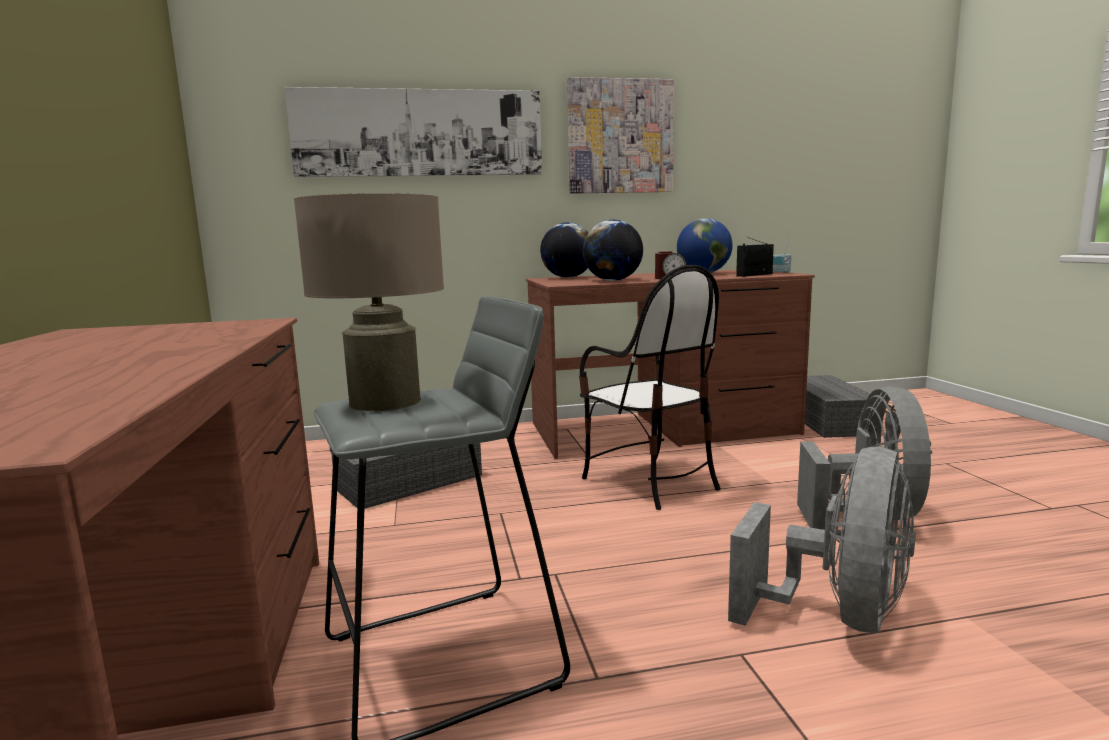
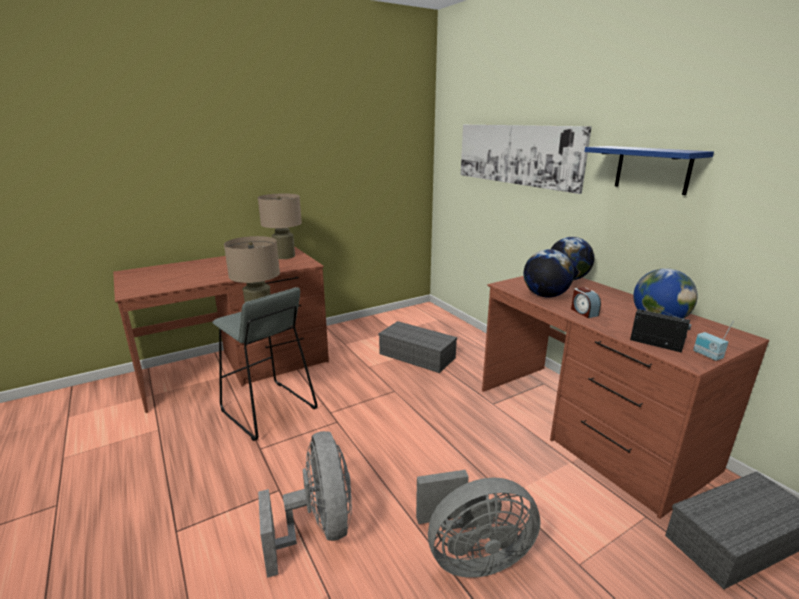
camera: 70 degrees right, 10 degrees up
picture [567,77,674,194] -> blue shelf [584,146,714,195]
chair [579,265,721,510] -> none
grey fan [728,447,916,633] -> grey fan turned 120 degrees counterclockwise [258,431,352,578]
none -> beige table lamp [258,193,302,259]

